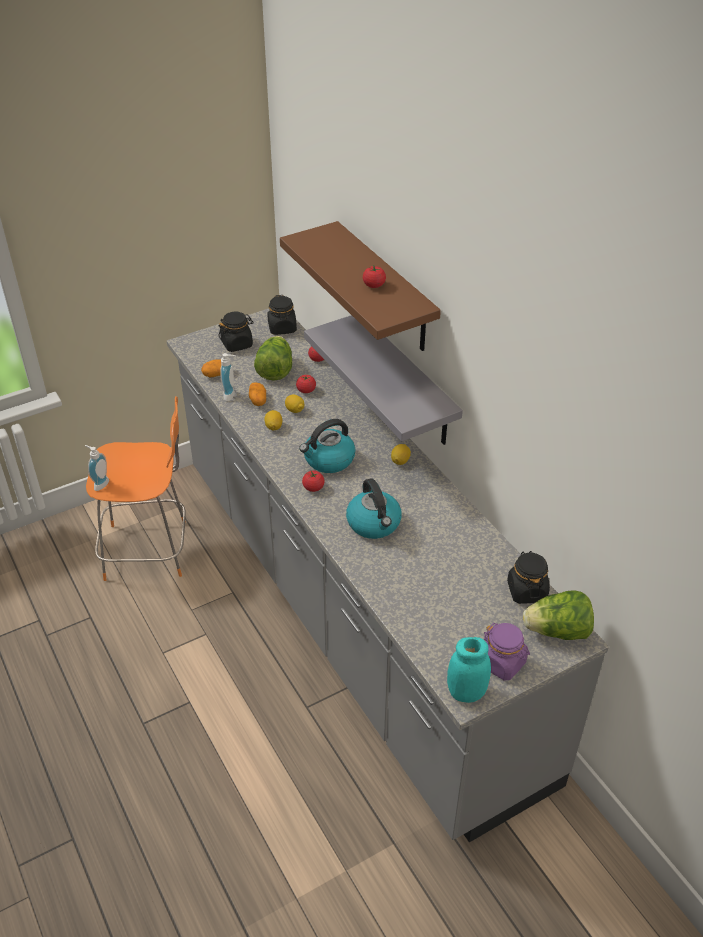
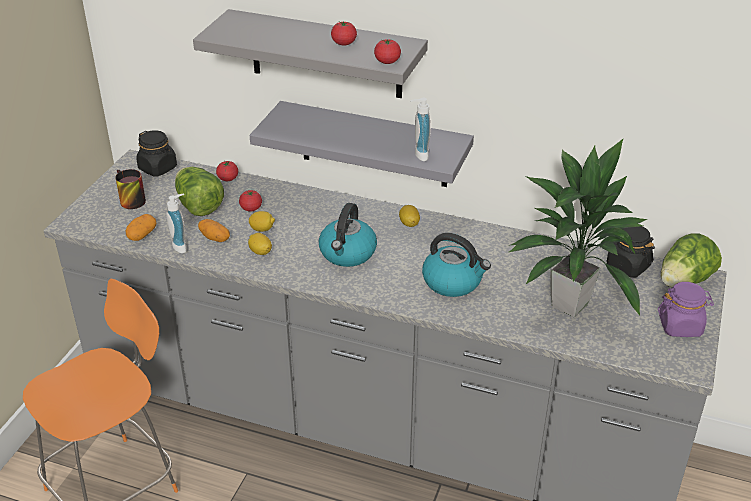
camera: 40 degrees left, 5 degrees down
soap dispenser [85,445,109,491] -> soap dispenser moved to [410,98,431,161]
black jar [218,312,254,352] -> mug [115,169,146,209]
brown shelf [280,221,441,351] -> grey shelf [193,9,428,98]
tomato [302,471,325,492] -> tomato moved to [374,39,401,64]
turquoise jar [447,637,491,703] -> none
none -> potted plant [509,138,647,317]

